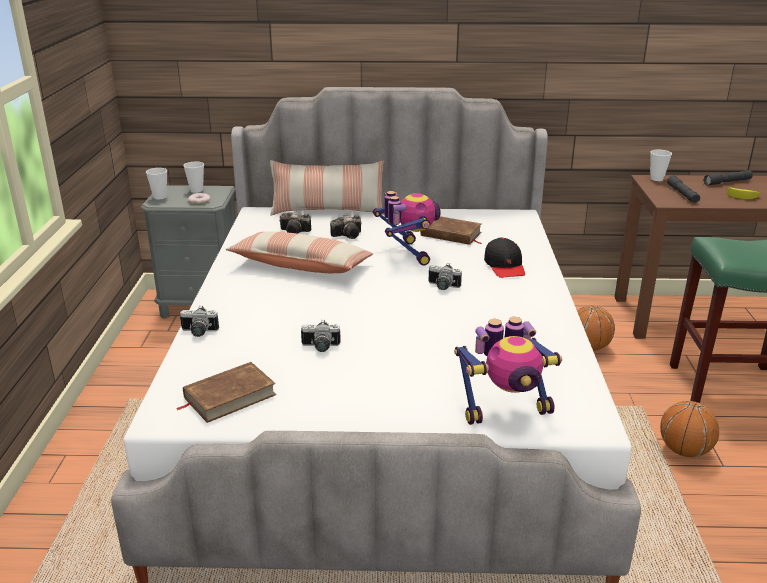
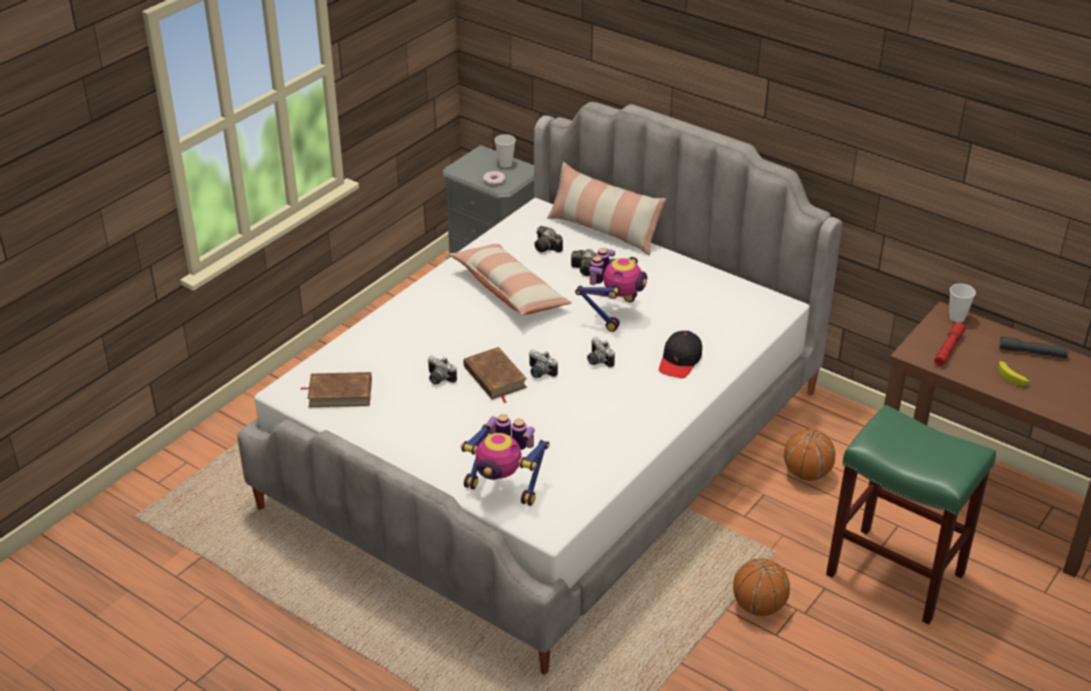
camera: 35 degrees right, 10 degrees up
cup [146,168,167,200] -> none
camera [180,306,219,337] -> camera moved to [529,349,558,378]
brown book [421,216,482,245] -> brown book moved to [463,347,527,403]
grey flashlight [667,175,700,203] -> red flashlight [934,322,965,366]

